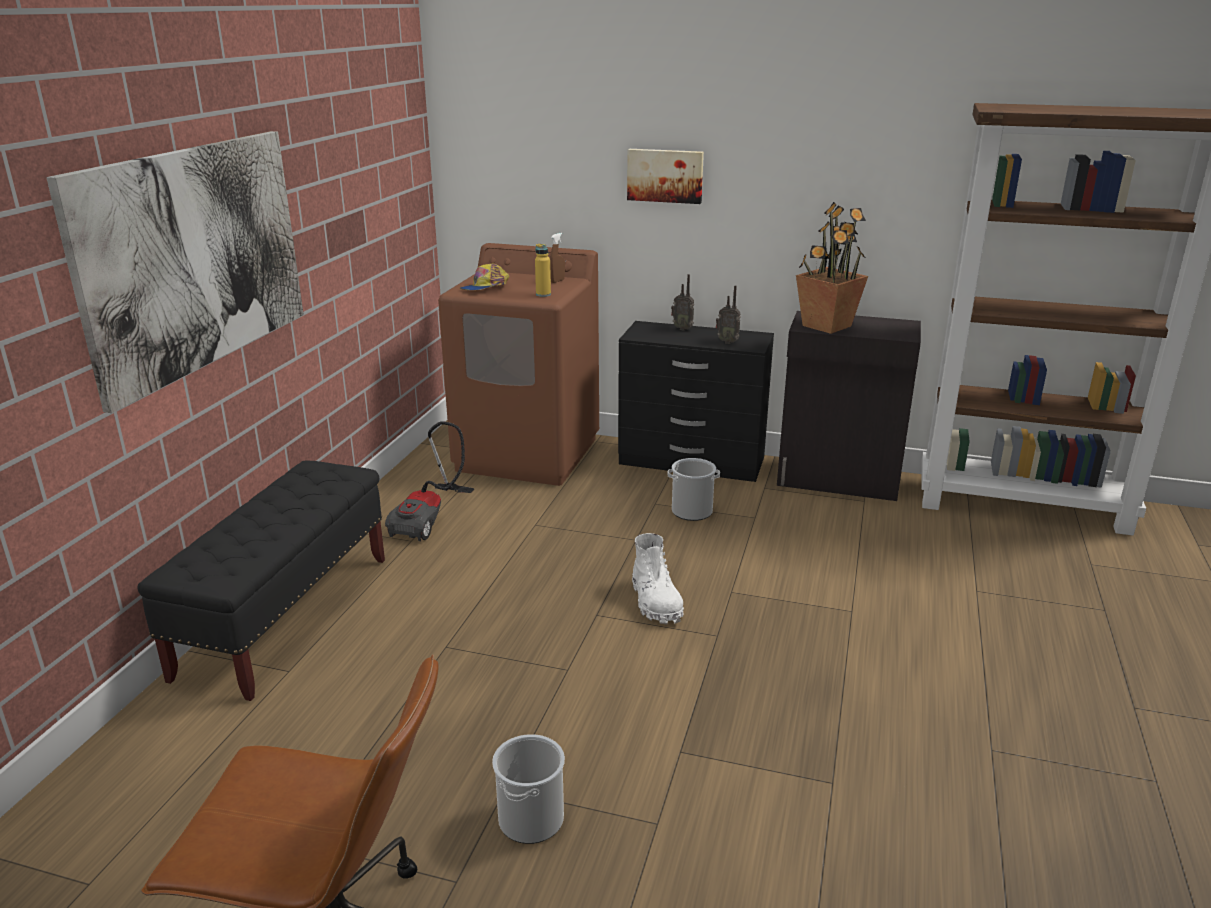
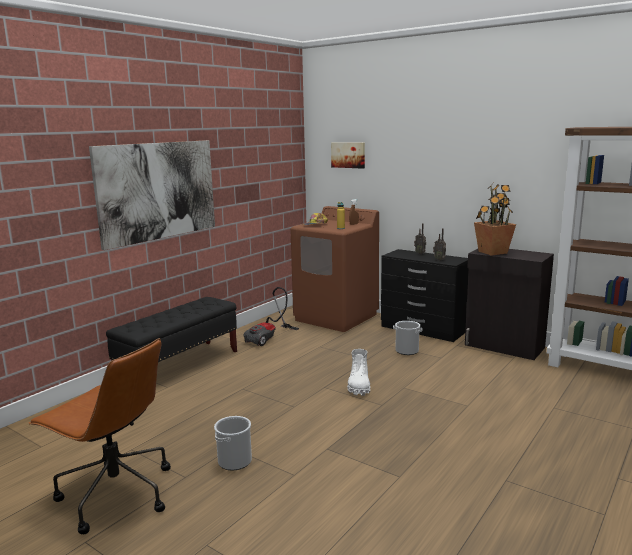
camera: 20 degrees right, 10 degrees down
picture [627,149,704,204] -> picture moved to [331,142,365,169]

